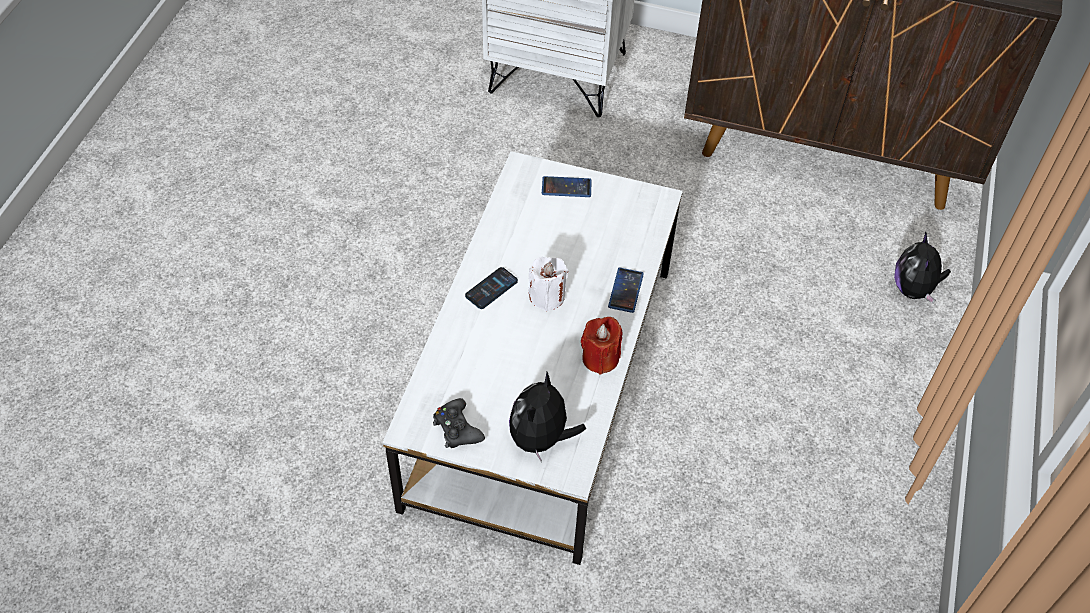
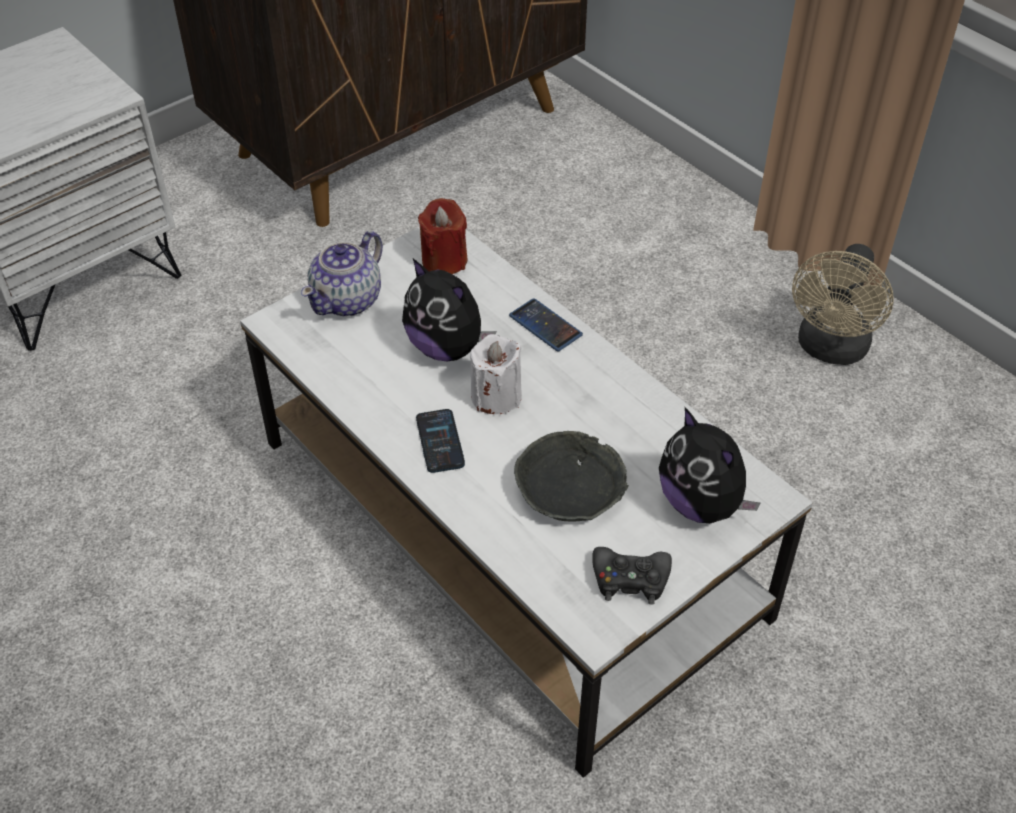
camera: 55 degrees left, 5 degrees down
phone [542,176,592,197] -> teapot [301,231,383,317]
red candle [581,317,622,375] -> red candle moved to [418,198,467,274]
plush toy [894,231,951,304] -> plush toy moved to [402,259,496,361]
none -> grey bowl [514,431,629,522]
none -> beige fan [792,244,894,365]

